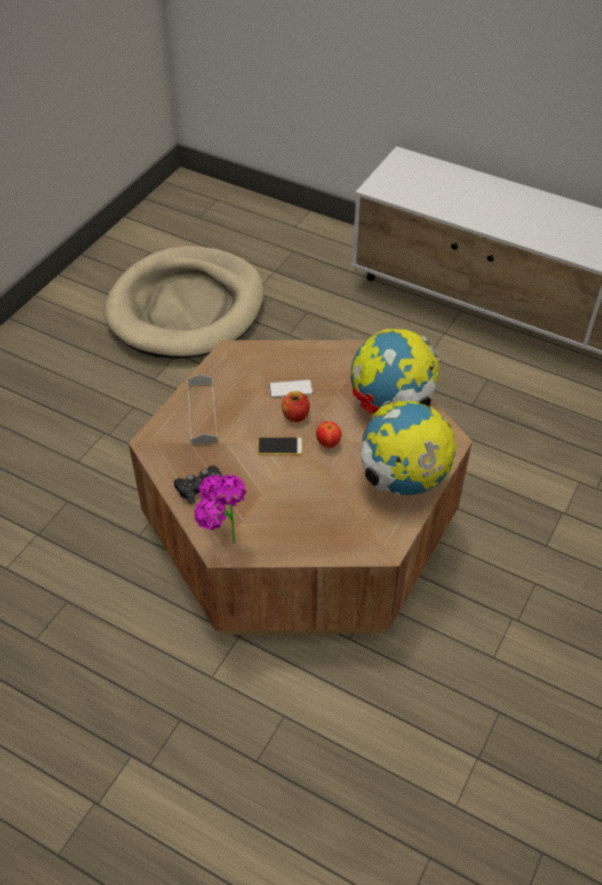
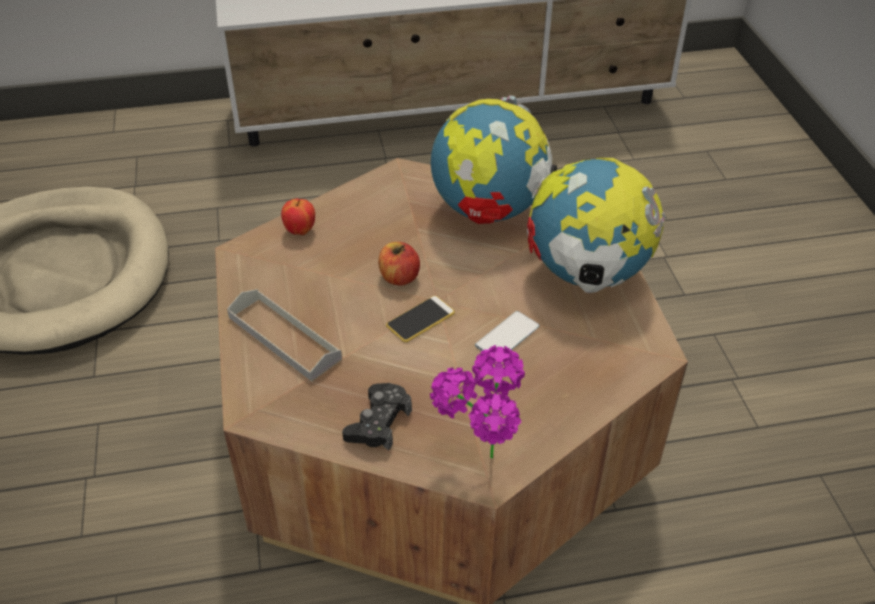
camera: 40 degrees left, 5 degrees down
phone [269,379,313,397] -> phone moved to [475,311,540,351]
apple [316,421,342,448] -> apple moved to [281,199,315,235]

